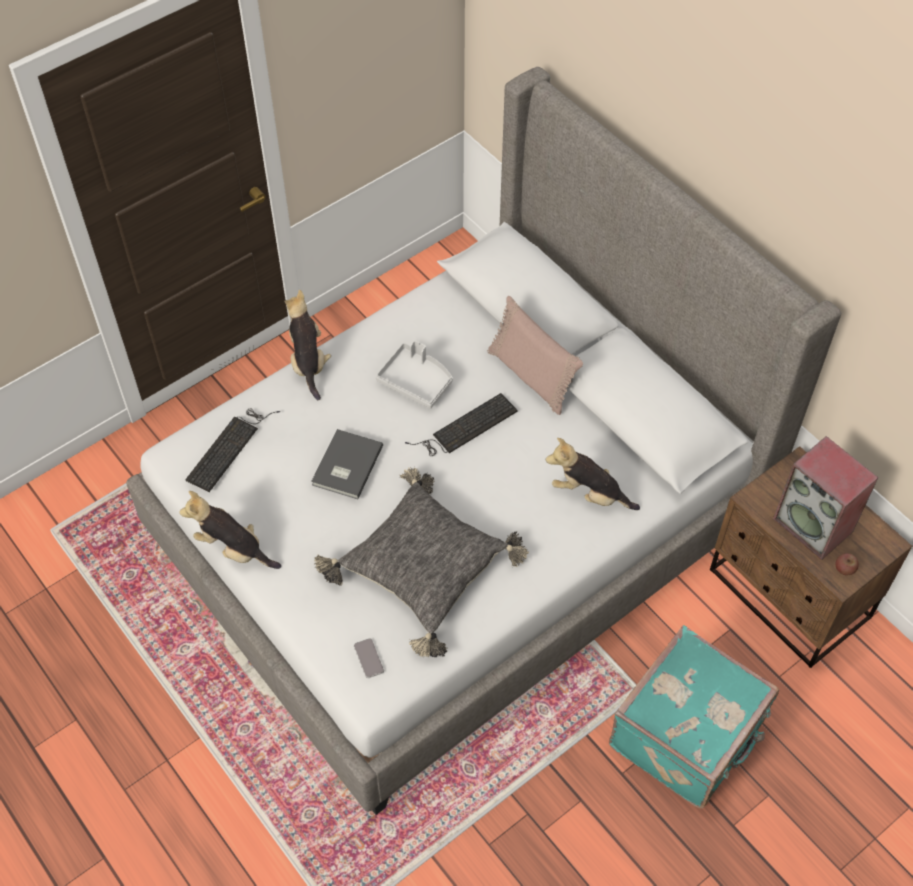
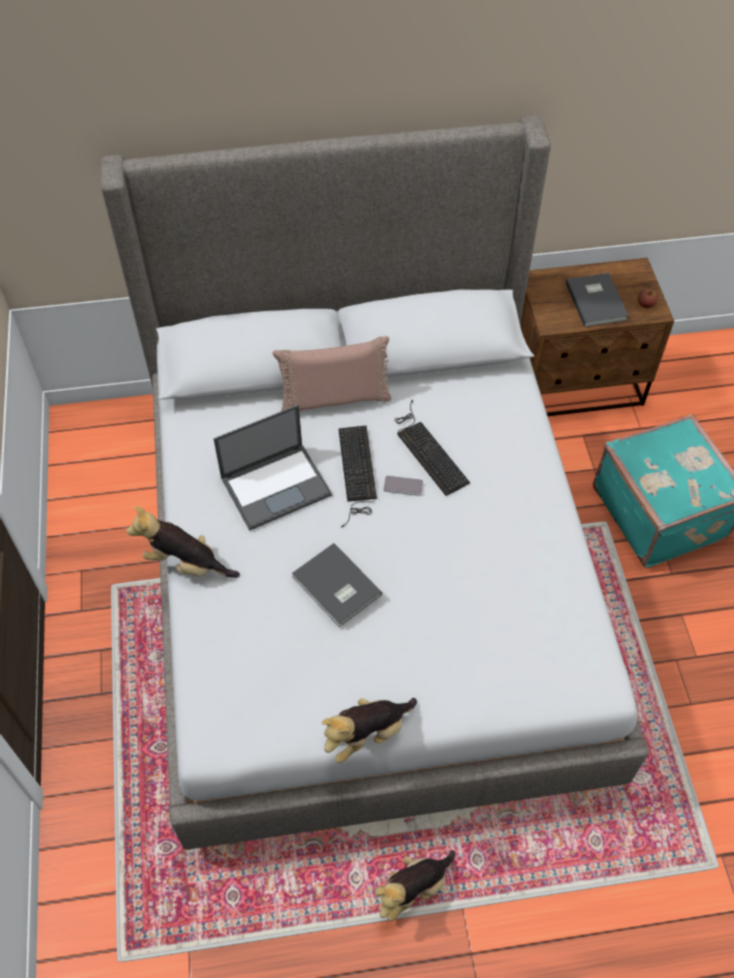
camera: 60 degrees left, 0 degrees up
keyboard [185,409,280,492] -> keyboard moved to [394,399,470,496]
pillow [314,467,529,658] -> none
phone [354,638,384,678] -> phone moved to [383,475,423,496]
grey tray [376,340,453,409] -> laptop [213,405,332,531]
plush toy [546,438,640,510] -> plush toy moved to [375,850,455,922]
speaker [773,436,878,560] -> grey book [566,273,629,327]

